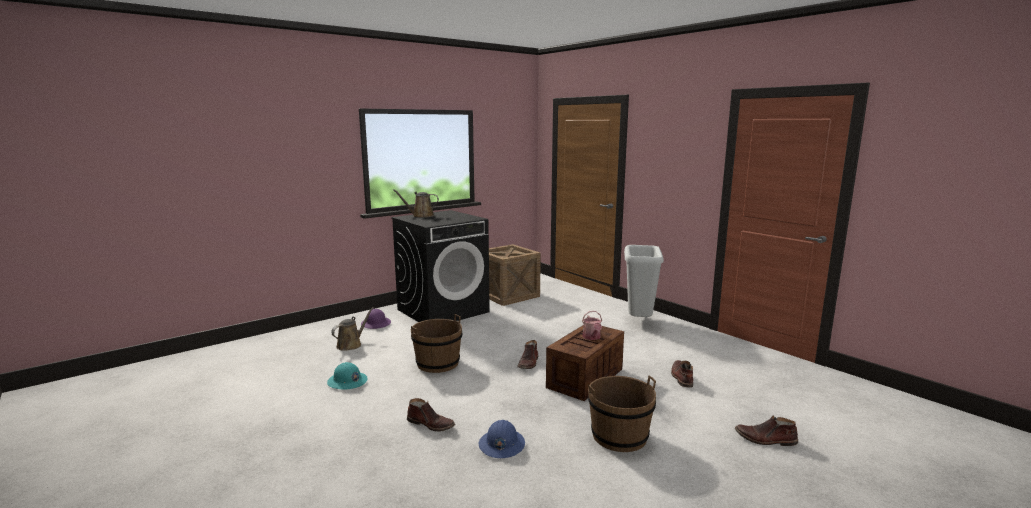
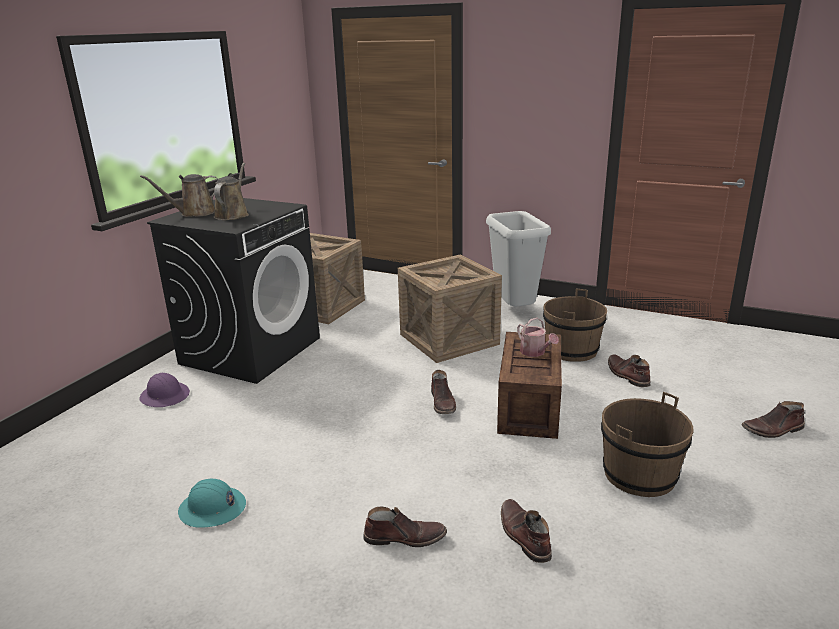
camera: 25 degrees left, 10 degrees up
brown watering can [331,307,374,351] -> brown watering can moved to [214,163,249,220]
brown bucket [410,314,462,373] -> brown bucket moved to [543,289,607,362]
blue hard hat [479,420,525,458] -> brown boot [501,499,552,563]
none -> crate [398,255,502,363]

